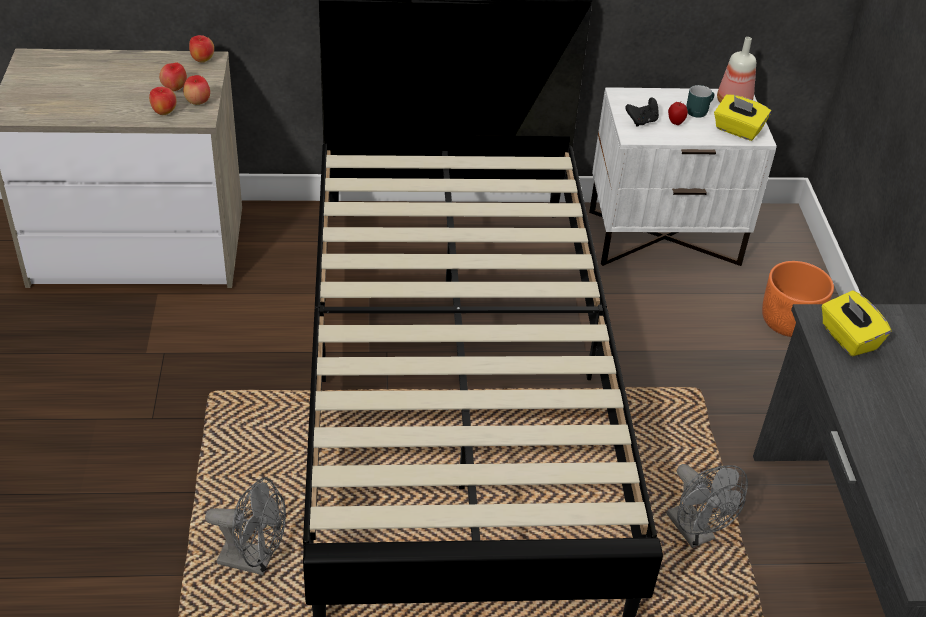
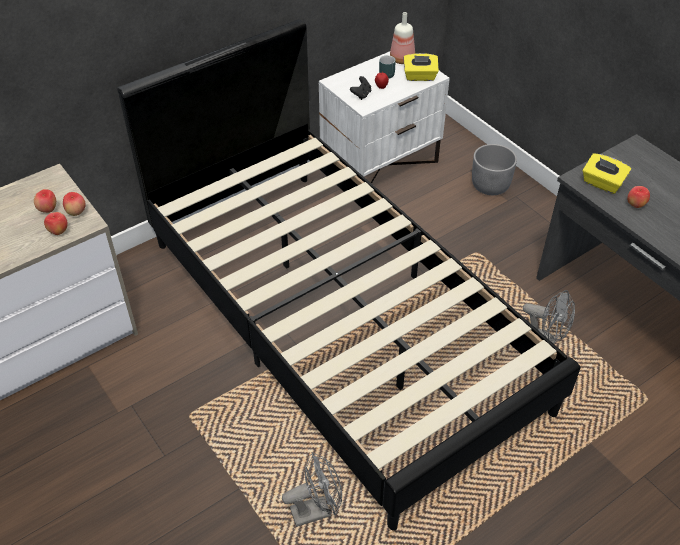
camera: 30 degrees left, 5 degrees up
apple [189,35,214,63] -> apple moved to [627,186,650,208]
orange planter [762,261,834,337] -> grey planter [472,144,517,195]

